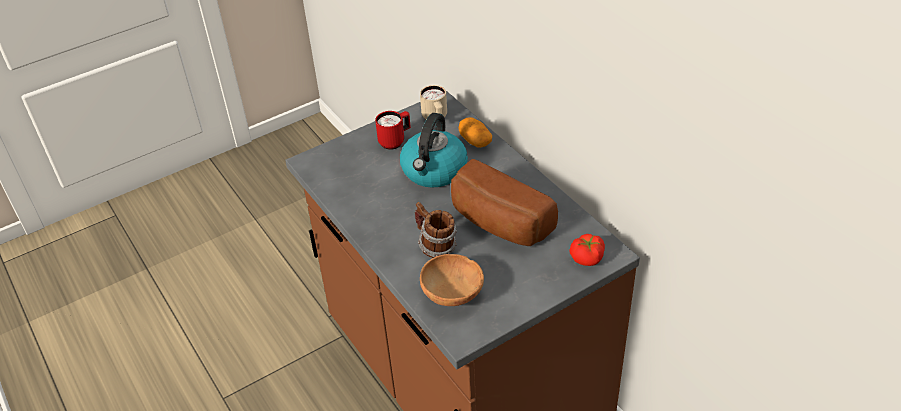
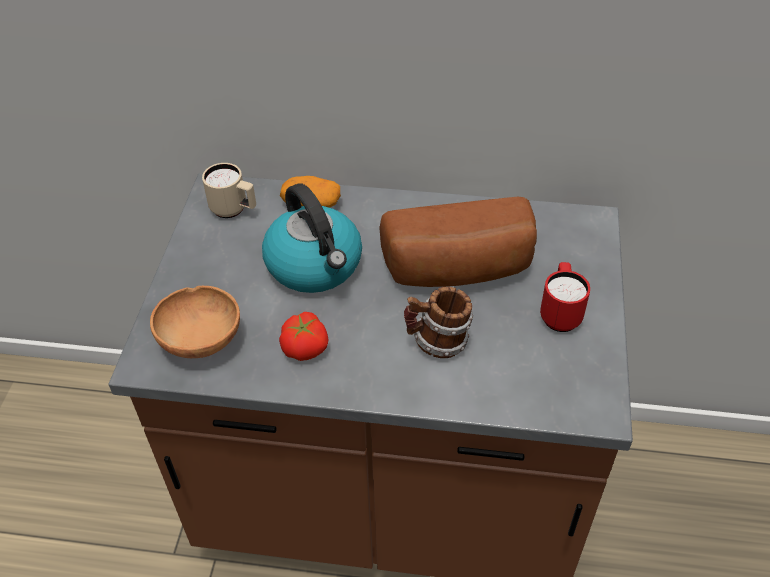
camera: 50 degrees left, 5 degrees up
red mug [375,111,411,150] -> red mug moved to [540,262,590,332]
brown bowl [420,254,484,306] -> brown bowl moved to [150,286,240,358]
tomato [569,234,605,266] -> tomato moved to [279,312,329,361]

